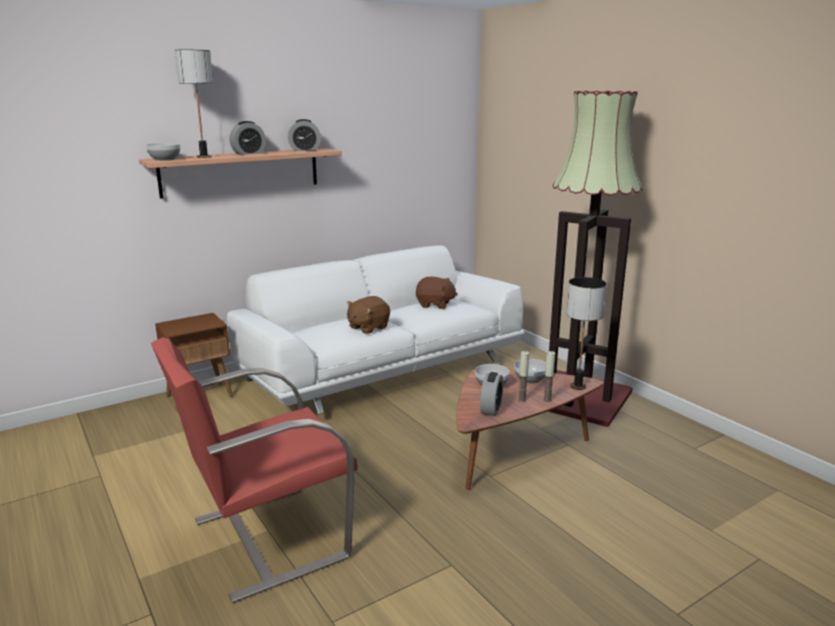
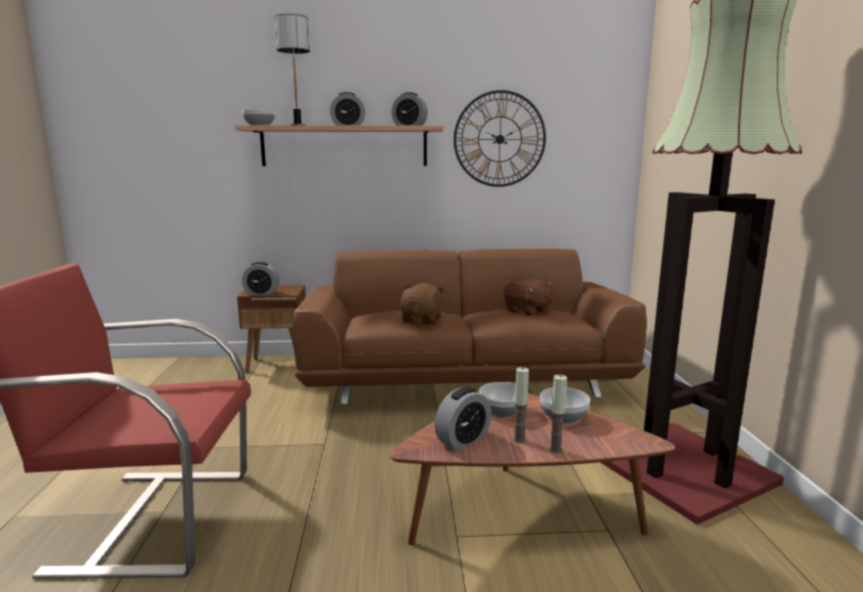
camera: 30 degrees right, 5 degrees down
white sofa [227,245,525,414] -> brown sofa [293,249,646,404]
brown plush toy [347,296,390,334] -> brown plush toy turned 120 degrees clockwise [400,283,446,325]
table lamp [566,277,607,390] -> none
none -> alarm clock [242,262,279,295]
none -> wall clock [454,90,546,187]

